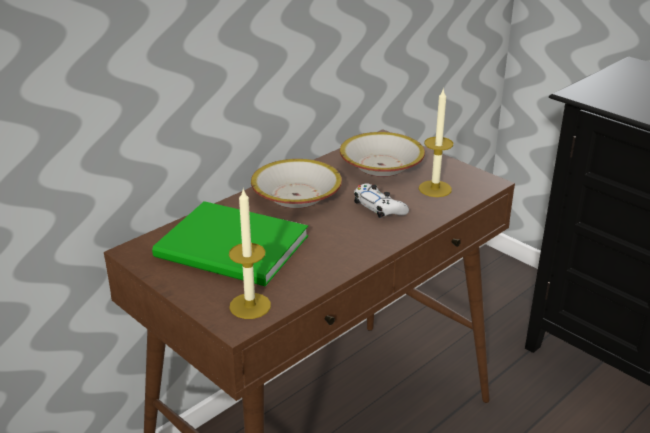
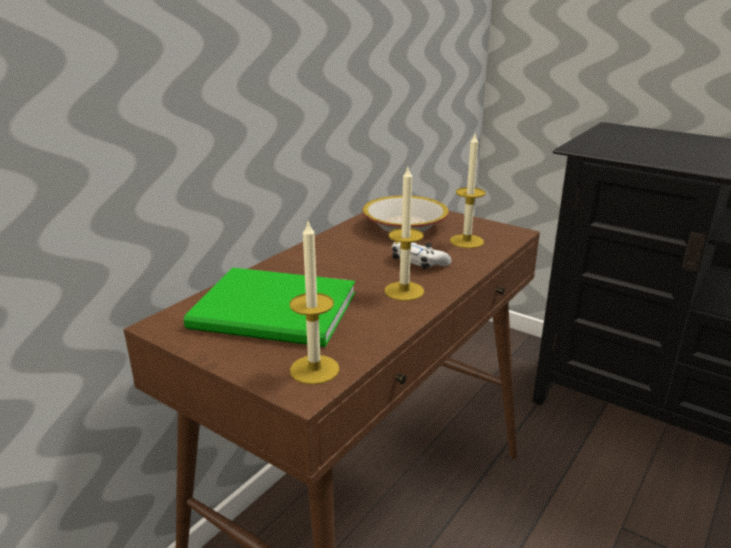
camera: 10 degrees left, 5 degrees down
bowl [251,159,342,208] -> none
none -> candle [385,167,424,301]

